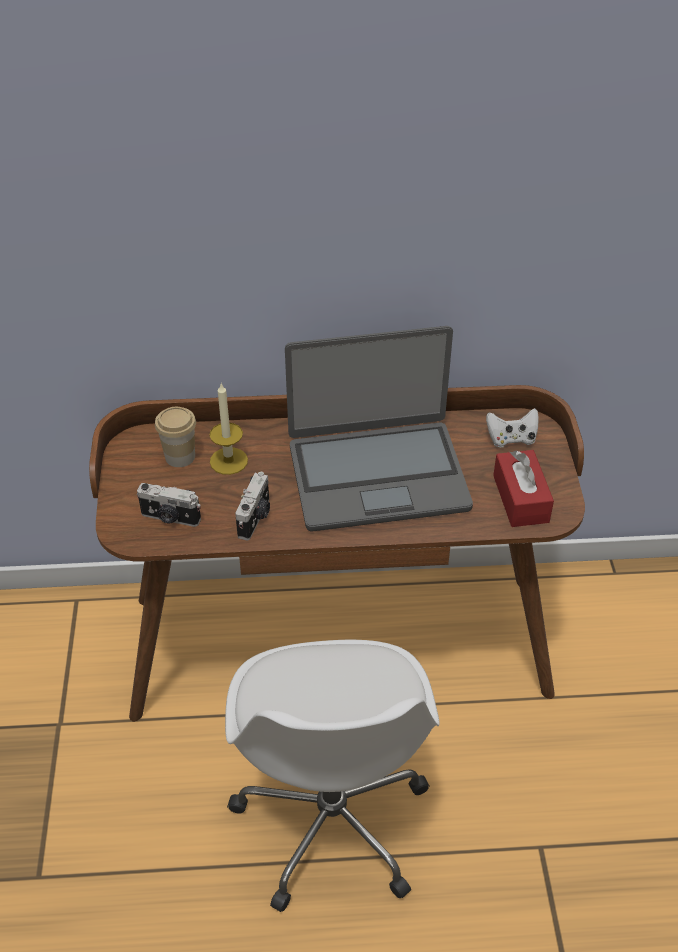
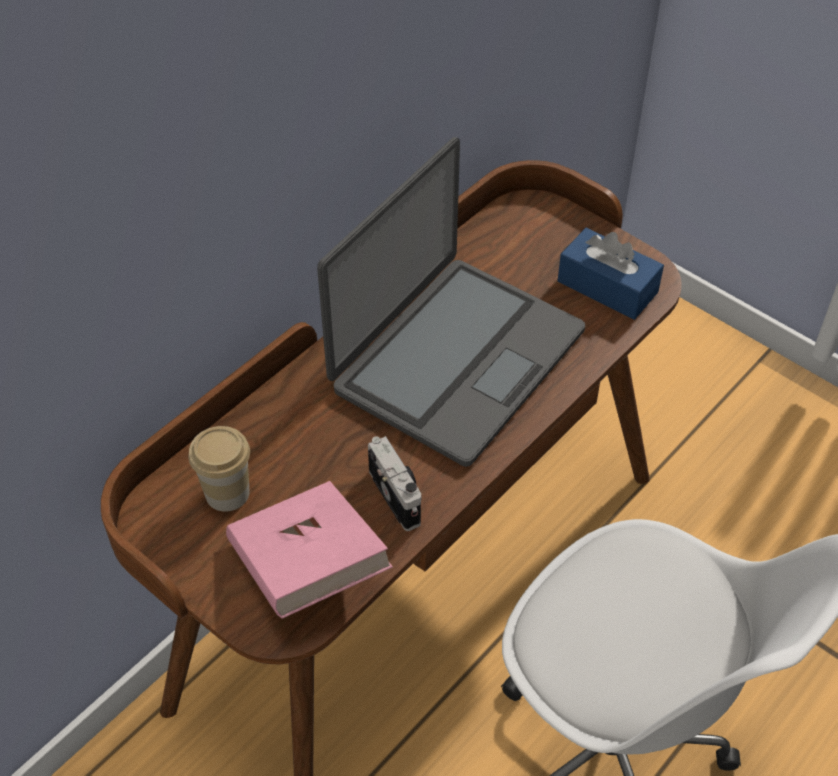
camera: 45 degrees left, 5 degrees up
camera [137,483,201,527] -> pink book [226,481,393,618]
candle [209,384,248,475] -> none
white game controller [486,408,539,448] -> none
red tissue box [493,450,554,527] -> blue tissue box [557,228,664,320]

